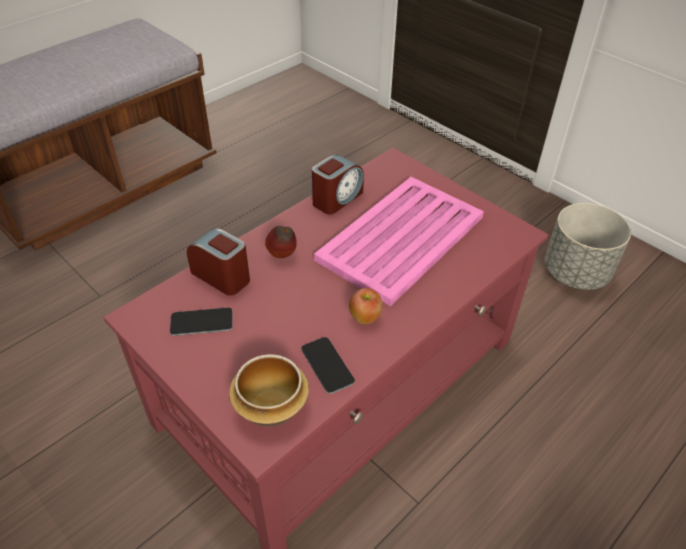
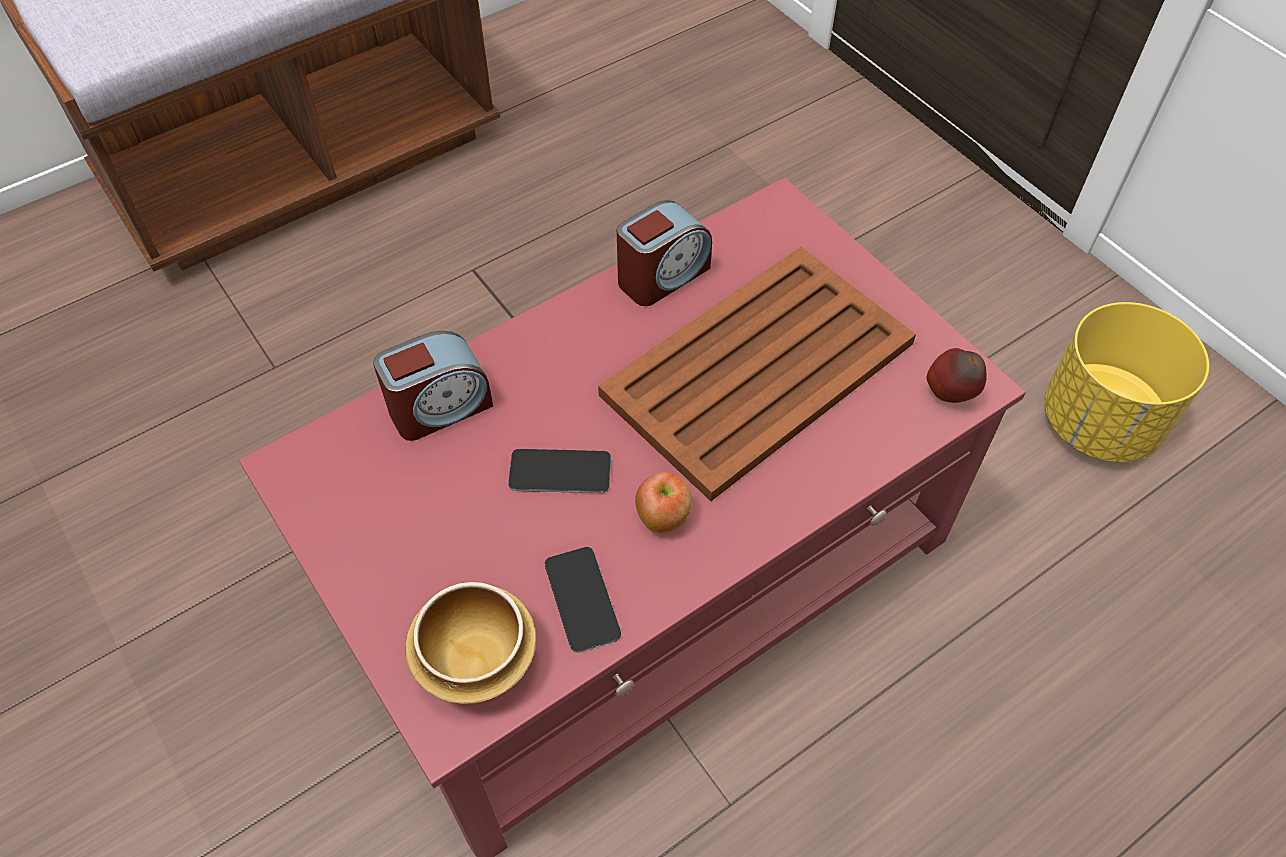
camera: 10 degrees right, 10 degrees up
phone [170,307,233,336] -> phone moved to [508,449,611,493]
alarm clock [187,228,250,296] -> alarm clock turned 105 degrees clockwise [373,331,493,441]
apple [265,226,297,258] -> apple moved to [926,348,987,403]
pink tray [314,177,484,306] -> brown tray [598,247,916,501]
grey planter [545,203,631,290] -> yellow planter [1044,302,1209,462]

